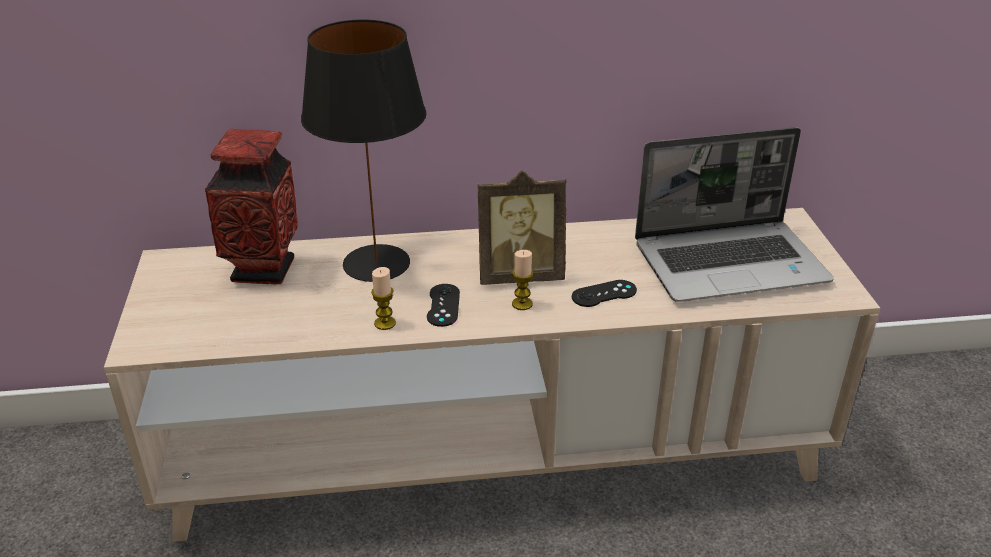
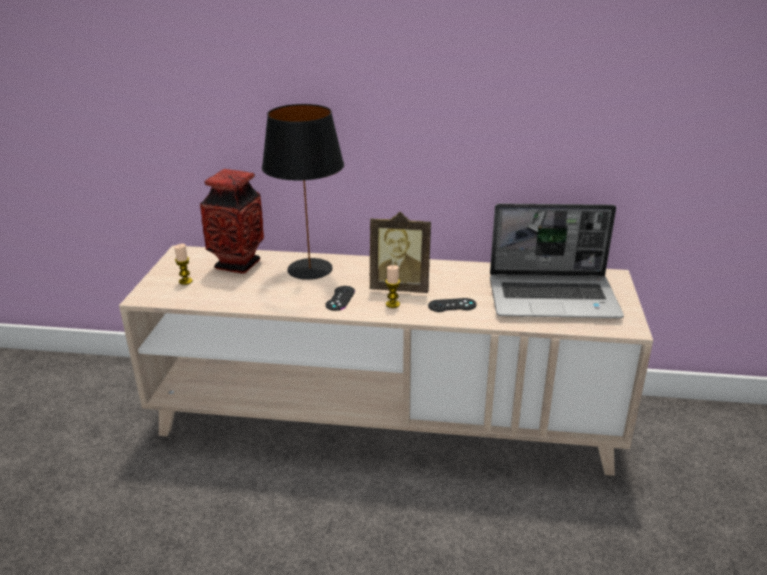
camera: 15 degrees right, 5 degrees down
candle [371,267,396,330] -> candle moved to [174,244,193,285]

